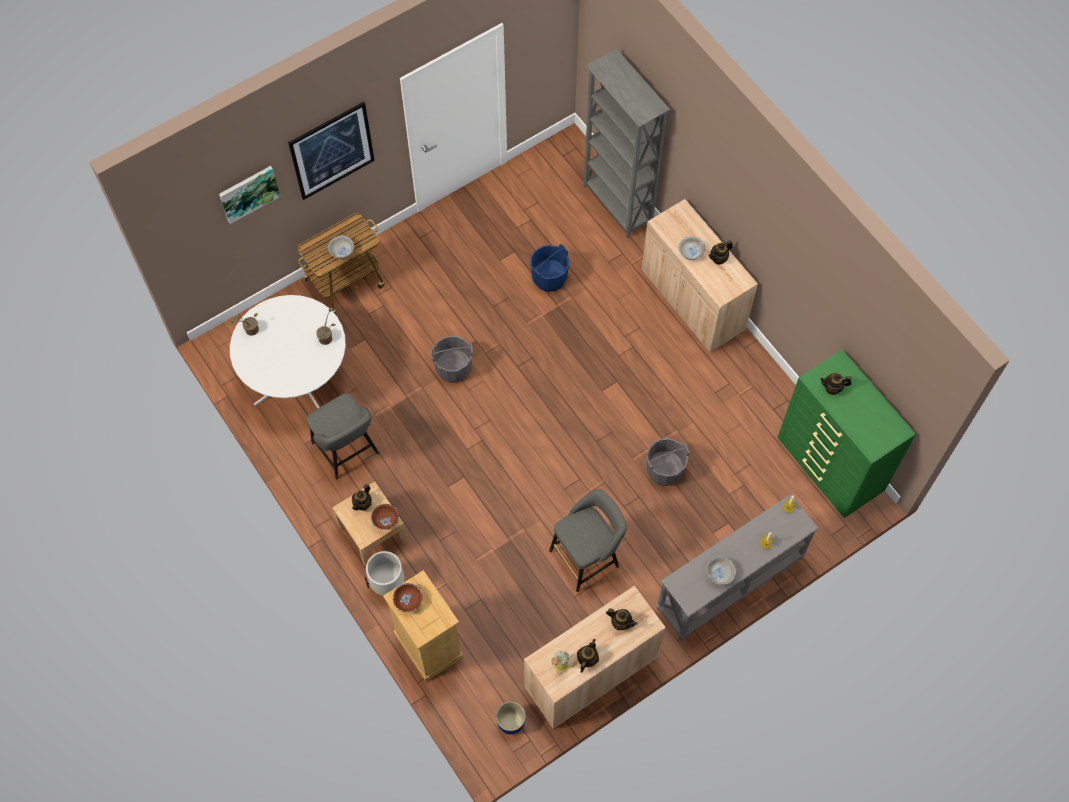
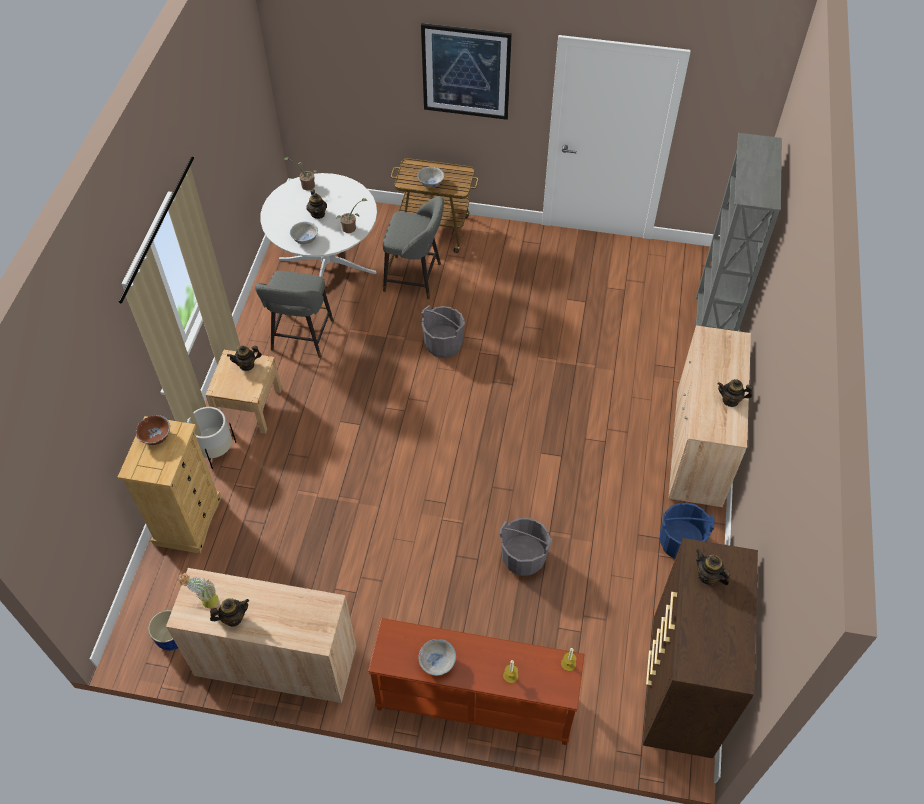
camera: 45 degrees right, 10 degrees down
picture [219,166,280,224] -> none
brown bowl [370,504,399,530] -> none
blue bucket [531,244,569,292] -> blue bucket moved to [660,502,714,559]
grey stool [549,489,627,592] -> grey stool moved to [383,196,444,299]
teapot [606,608,637,630] -> teapot moved to [306,189,327,219]
grey console table [656,494,818,641] -> brown console table [368,618,584,745]
white bowl [679,237,705,260] -> white bowl moved to [290,222,318,244]
green dresser [778,349,916,518] -> brown dresser [643,538,758,758]

